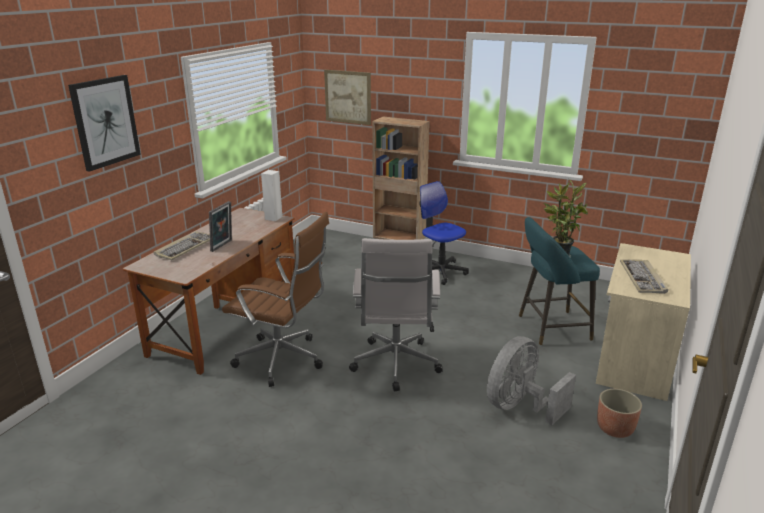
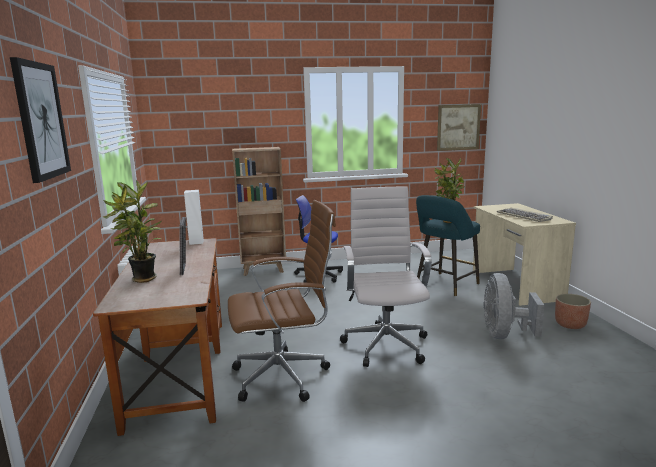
camera: 35 degrees left, 10 degrees down
keyboard [154,231,210,260] -> potted plant [103,180,162,283]
picture [324,70,371,125] -> picture moved to [437,104,481,151]
white office chair [349,238,443,391] -> white office chair turned 150 degrees counterclockwise [340,186,432,367]

